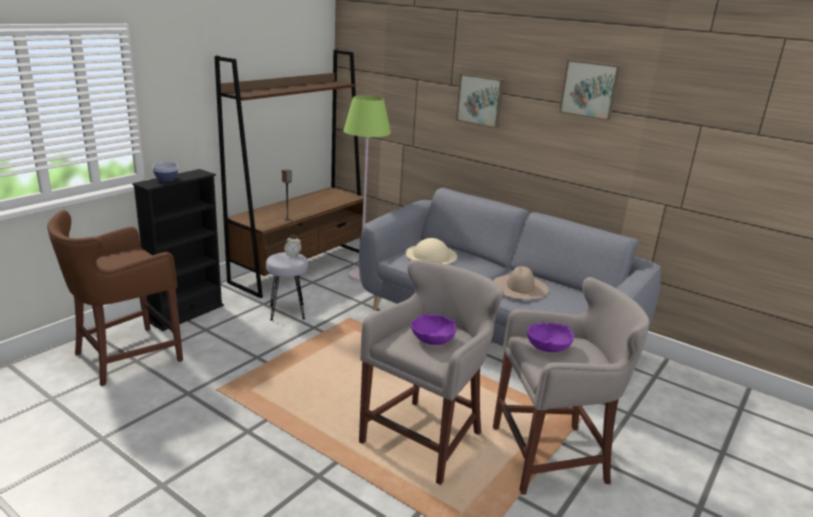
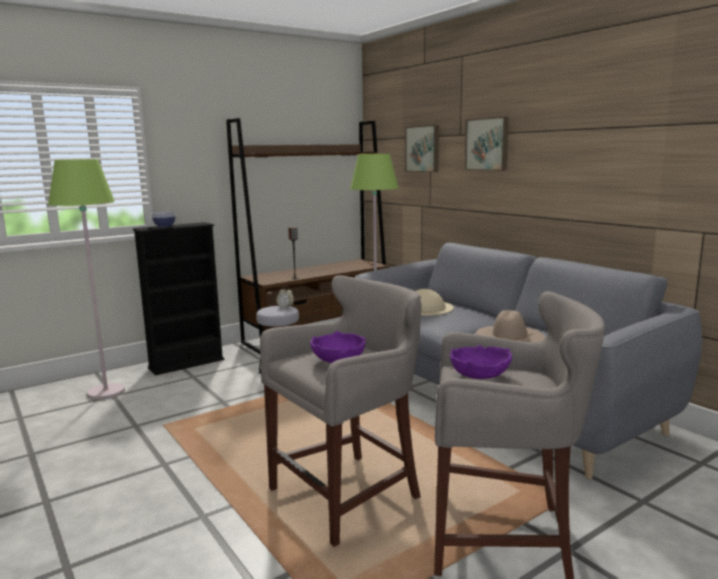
camera: 20 degrees right, 10 degrees down
brown stool [47,210,183,386] -> green floor lamp [48,159,125,400]
picture [559,60,621,121] -> picture moved to [405,125,439,172]

